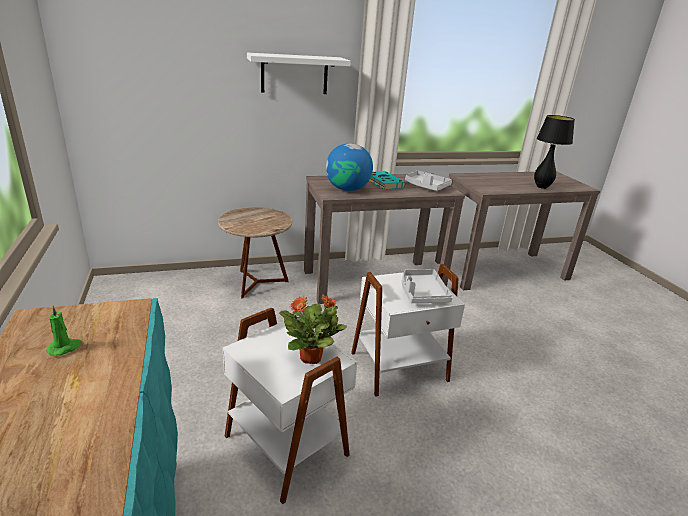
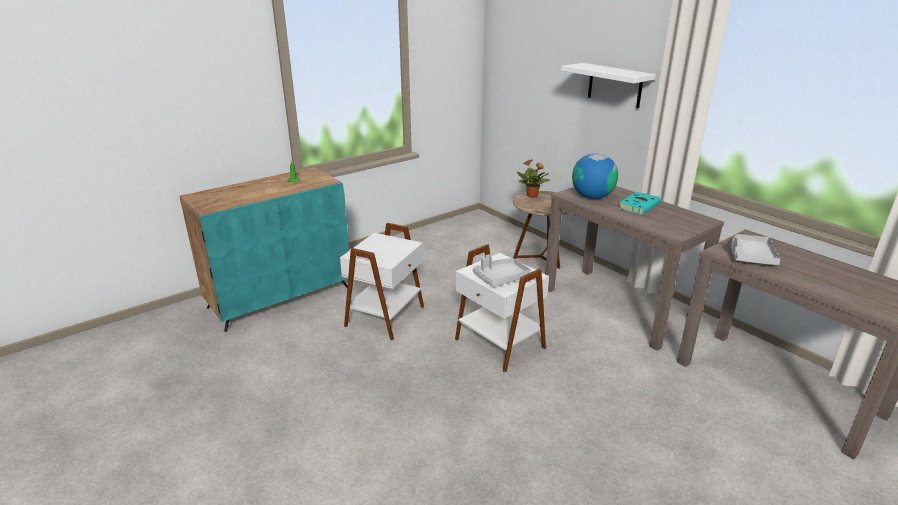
camera: 70 degrees right, 0 degrees up
potted plant [279,294,347,364] -> potted plant moved to [517,159,550,198]
grey tray [405,171,452,191] -> grey tray moved to [731,234,780,265]
black table lamp [534,115,575,189] -> none

